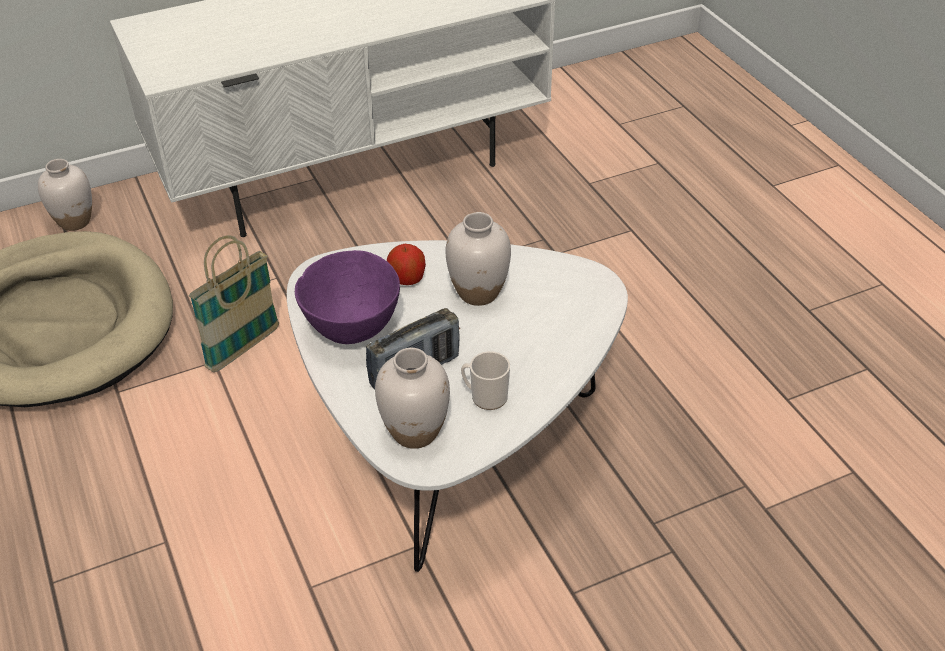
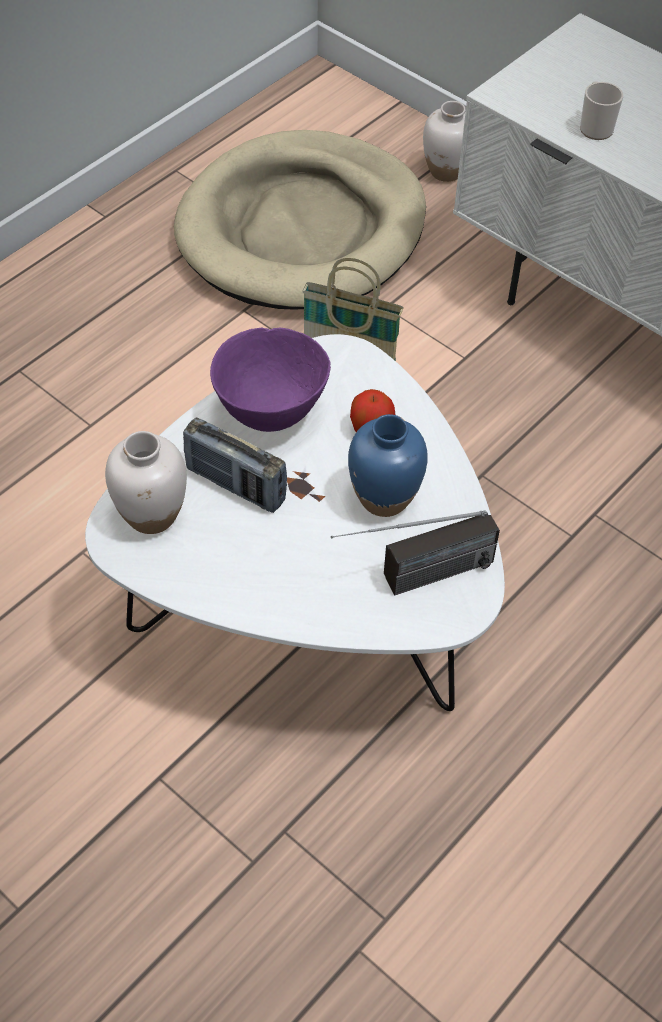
camera: 65 degrees right, 10 degrees up
white vase [446,212,511,306] -> blue vase [348,414,428,517]
mug [461,351,510,410] -> mug moved to [580,81,623,140]
none -> radio [331,510,500,595]

